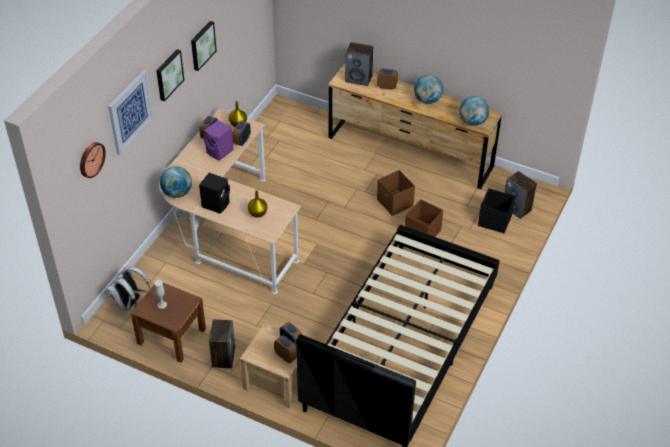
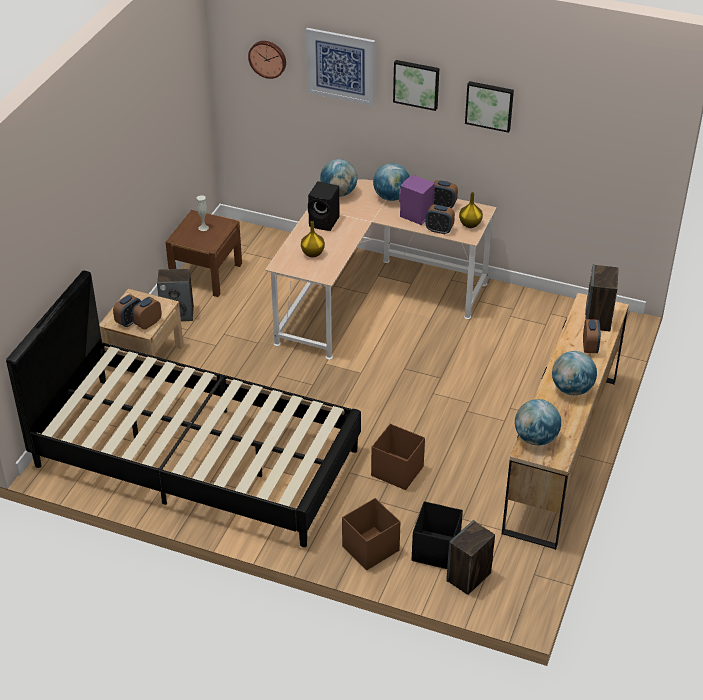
camera: 85 degrees right, 5 degrees down
white backpack [106,264,150,311] -> none
brown storage box [377,170,415,216] -> brown storage box moved to [342,498,400,570]
none -> globe [373,163,410,201]

